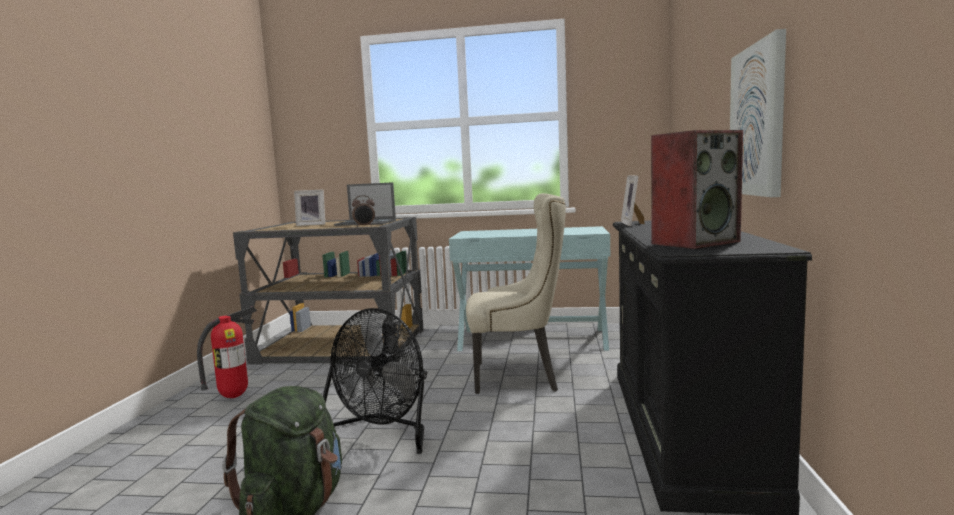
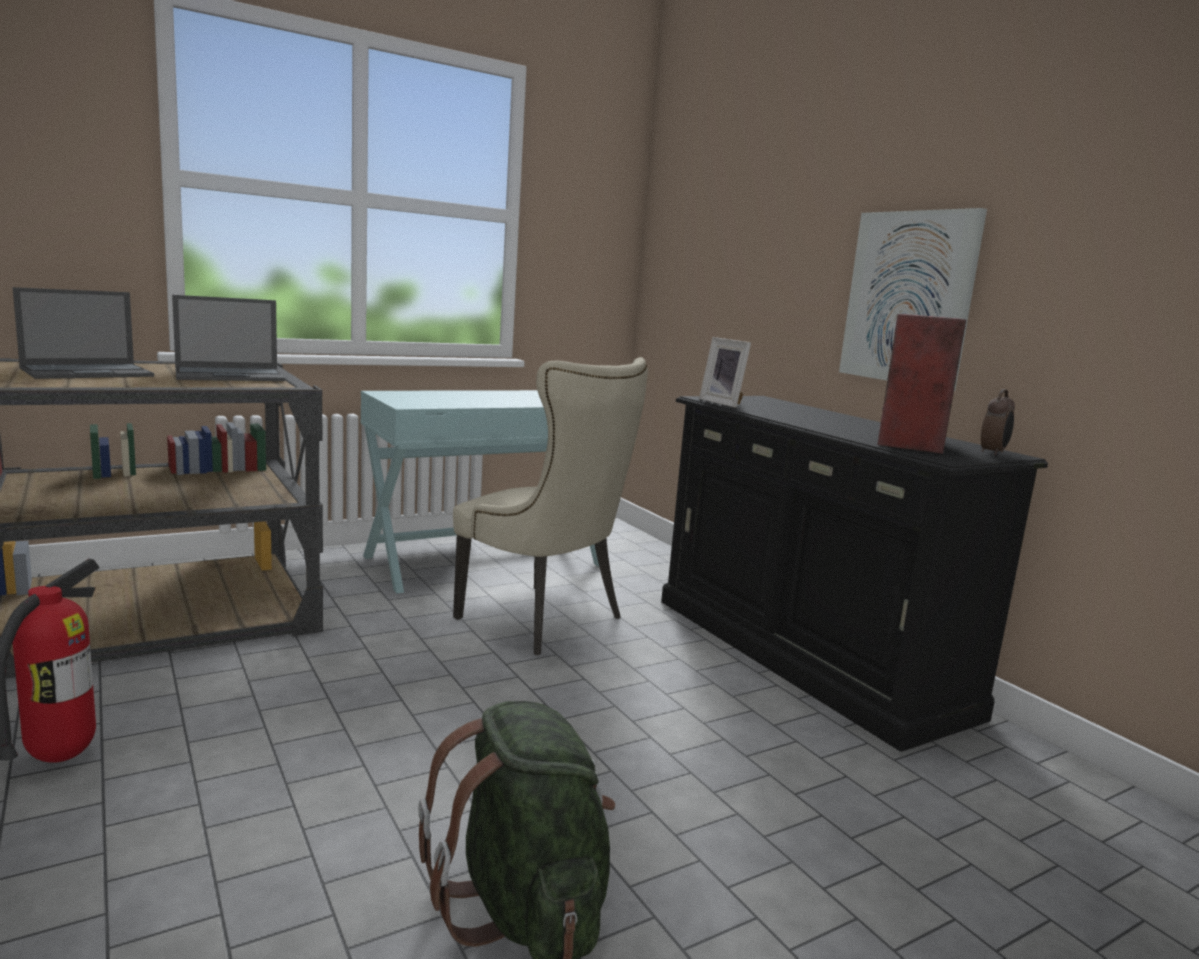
camera: 40 degrees left, 5 degrees up
picture frame [294,190,326,226] -> laptop [13,287,154,379]
black fan [323,308,427,454] -> none
alarm clock [352,195,375,227] -> alarm clock moved to [981,389,1015,455]
beige chair [466,193,566,394] -> beige chair turned 75 degrees clockwise [453,357,648,655]

